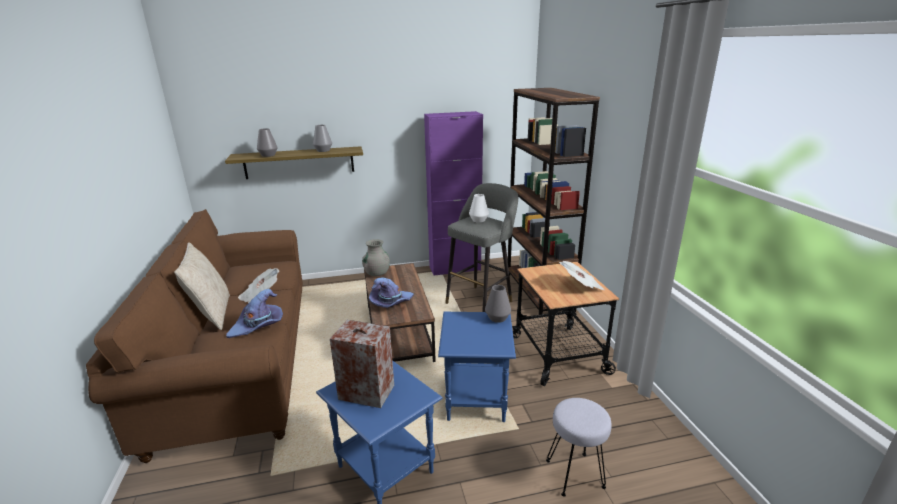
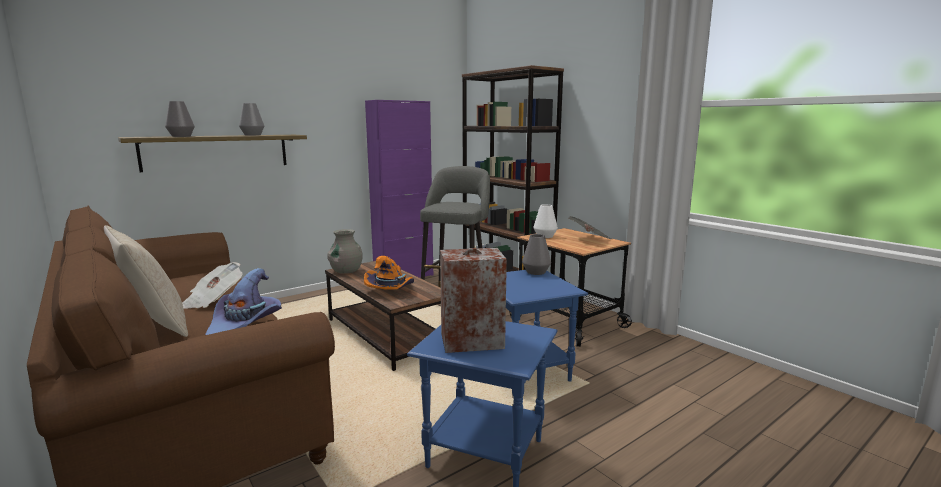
camera: 25 degrees left, 10 degrees down
purple hat [369,277,414,308] -> orange hat [364,256,414,290]
white vase [469,194,489,223] -> white vase moved to [533,204,558,238]
grey stool [546,398,612,496] -> none

